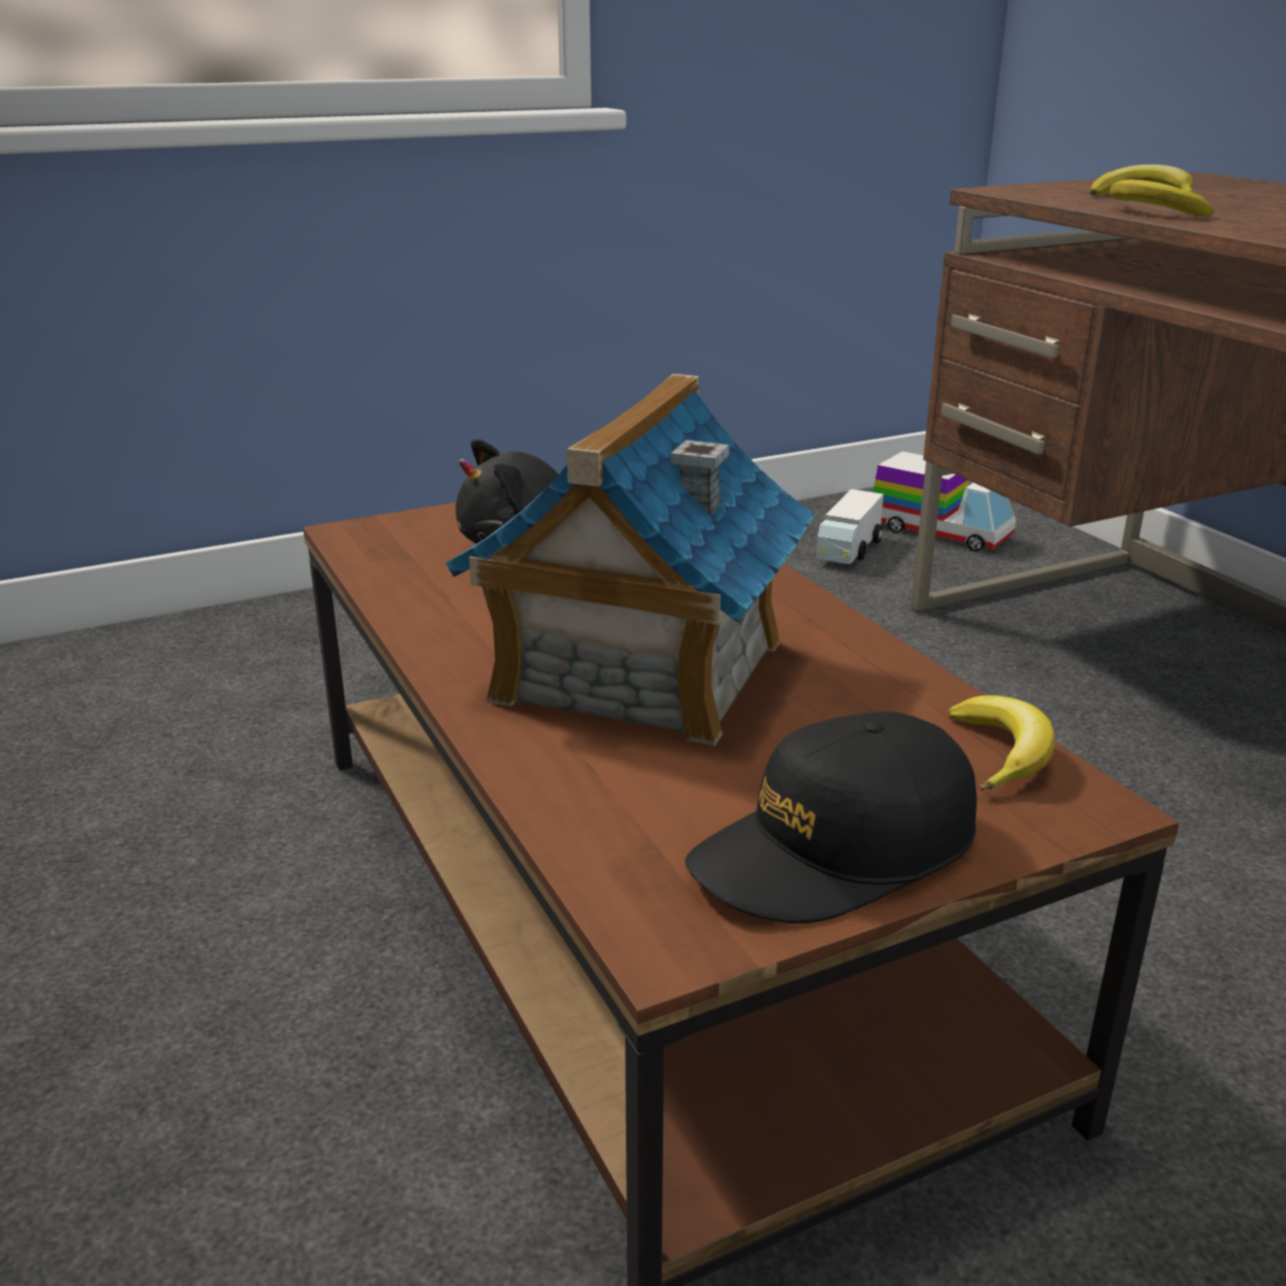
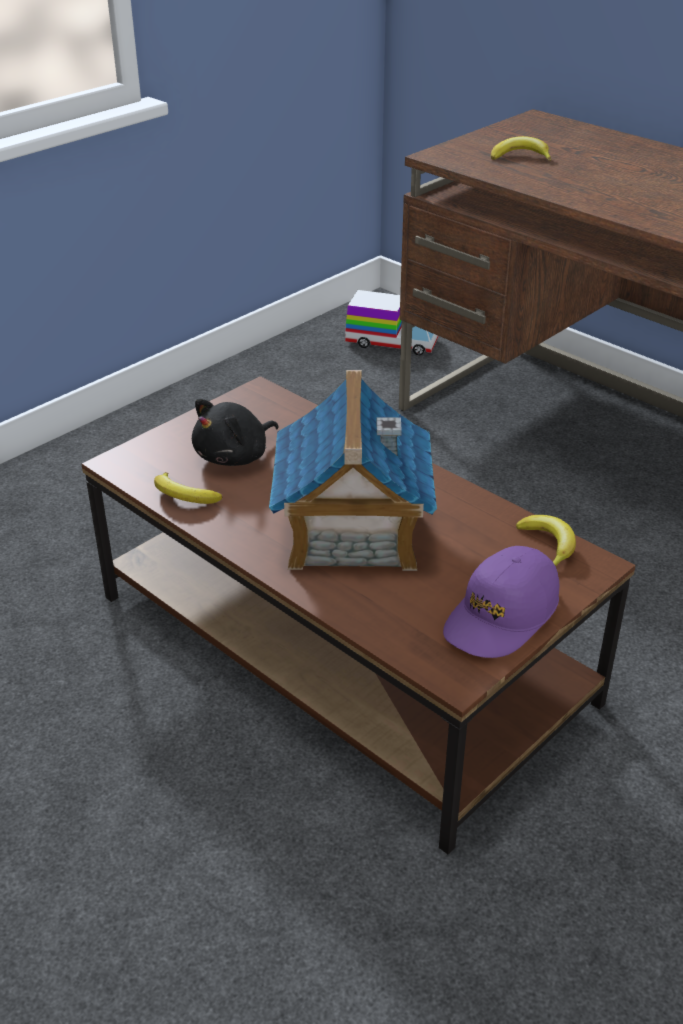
camera: 20 degrees left, 10 degrees up
black cap [685,711,977,923] -> purple cap [443,546,559,658]
toy truck [816,489,884,564] -> none
banana [1110,180,1214,216] -> banana moved to [154,472,222,504]

